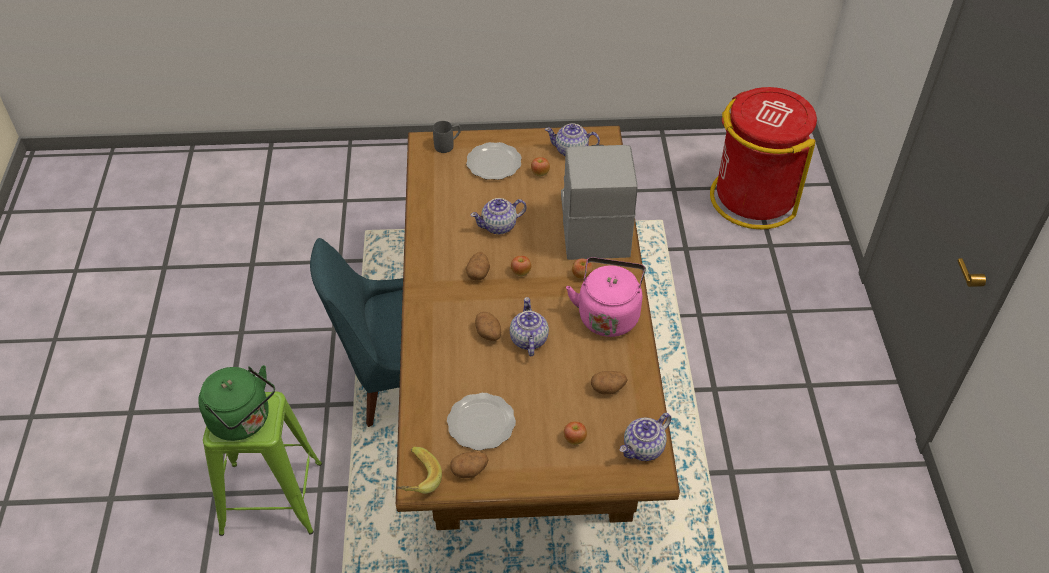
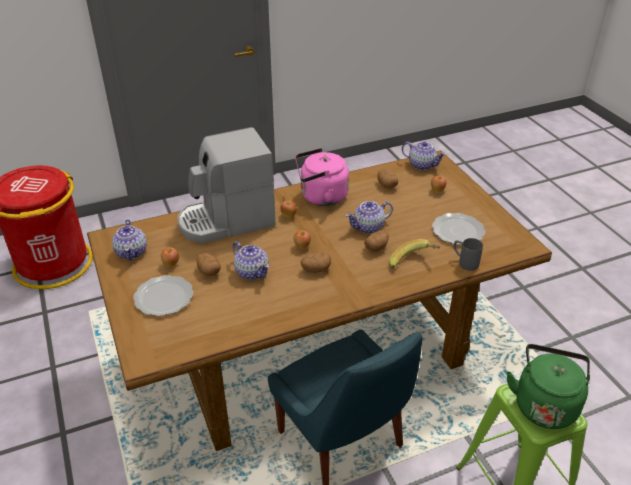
camera: 110 degrees left, 10 degrees down
banana [396,447,442,494] -> banana moved to [389,239,440,269]
grey mug [433,121,461,153] -> grey mug moved to [454,238,483,271]
potato [450,452,489,478] -> potato moved to [196,253,221,276]

